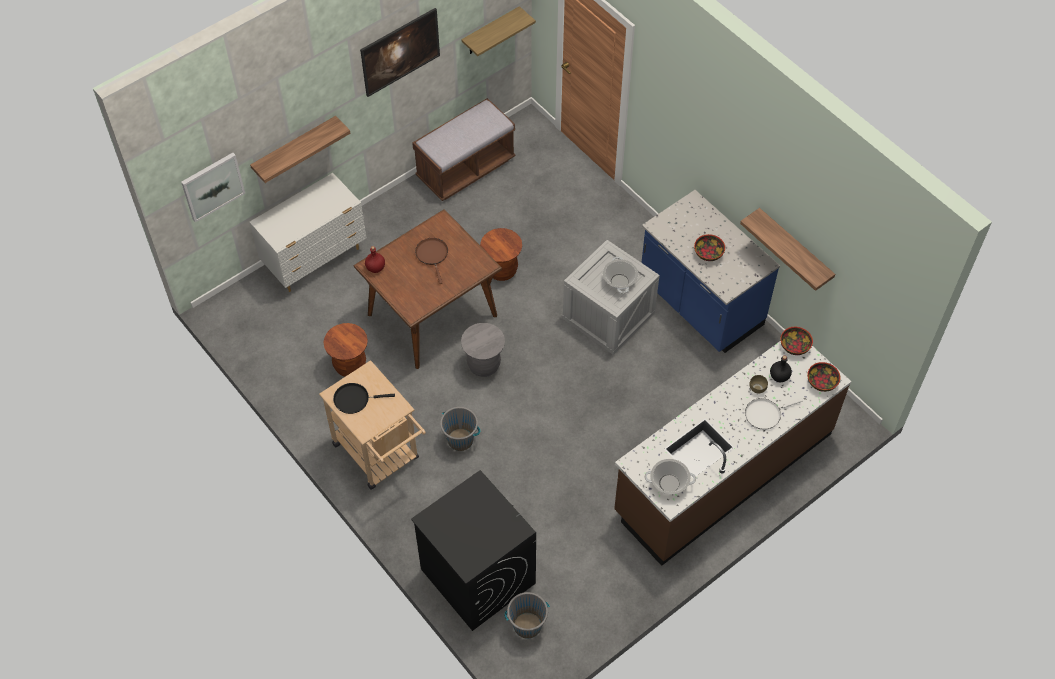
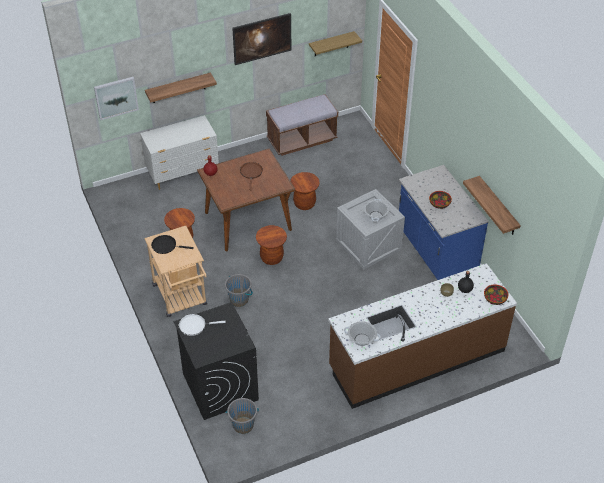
camera: 15 degrees right, 10 degrees down
grey stool [461,323,505,377] -> brown stool [256,225,287,265]
white frying pan [745,398,803,430] -> white frying pan moved to [179,314,226,336]
bowl [780,327,813,355] -> none

